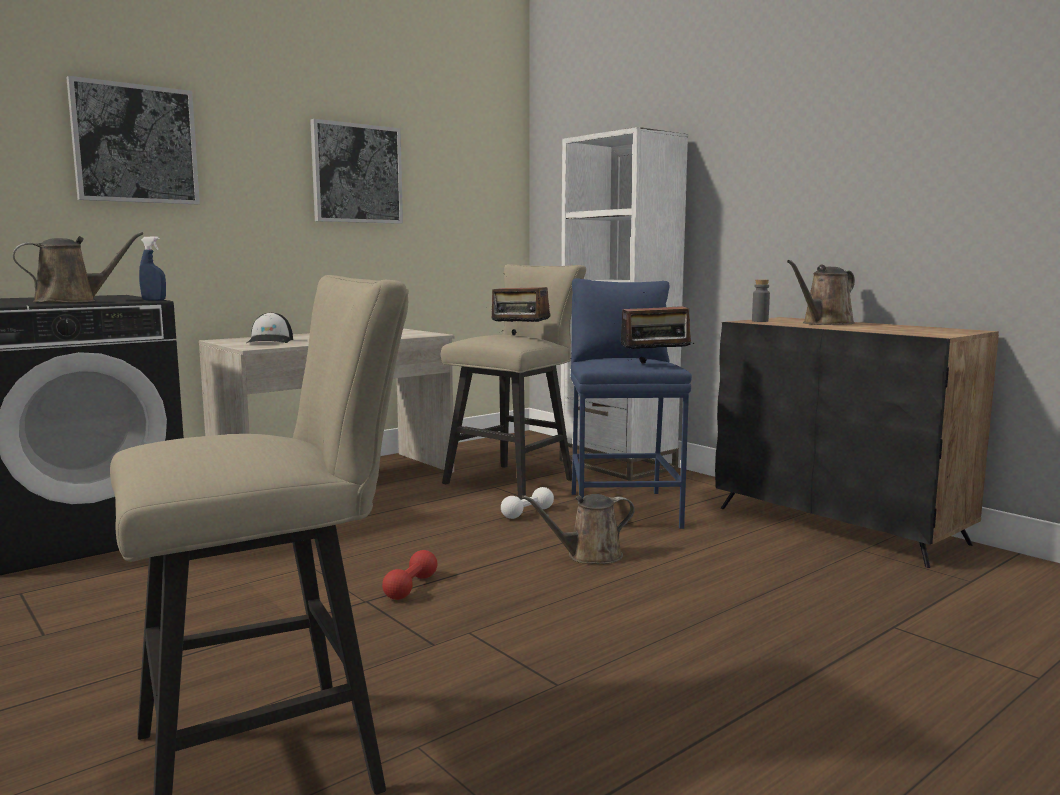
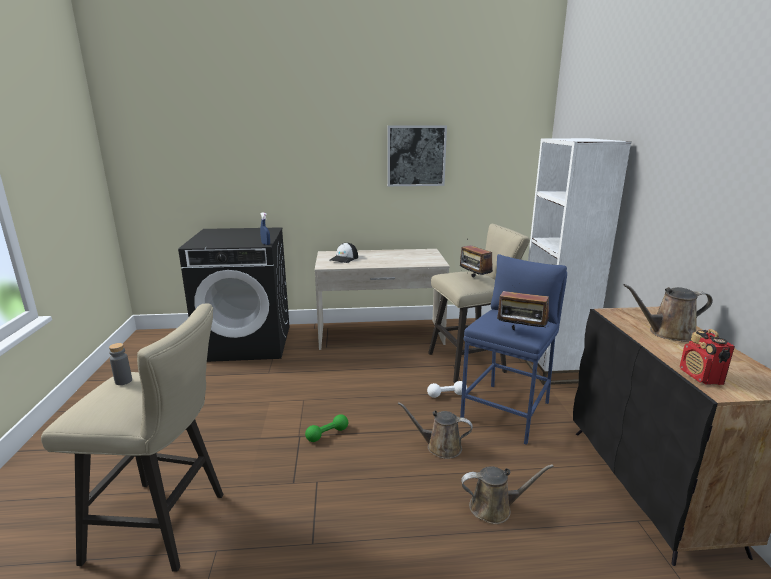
camera: 35 degrees right, 10 degrees up
brown watering can [13,232,143,303] -> brown watering can moved to [461,464,554,524]
picture [66,76,200,204] -> none
red dumbbell [382,550,437,600] -> green dumbbell [305,414,348,442]
grey bottle [752,279,770,322] -> grey bottle moved to [109,343,132,385]
none -> radio [680,329,735,385]

